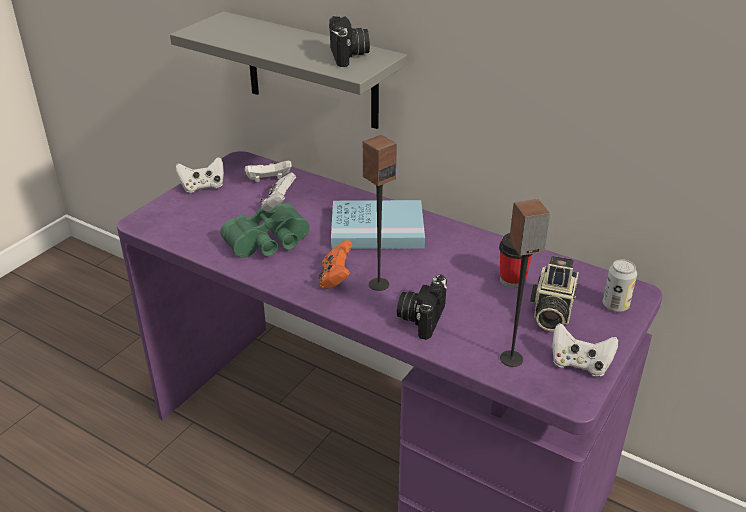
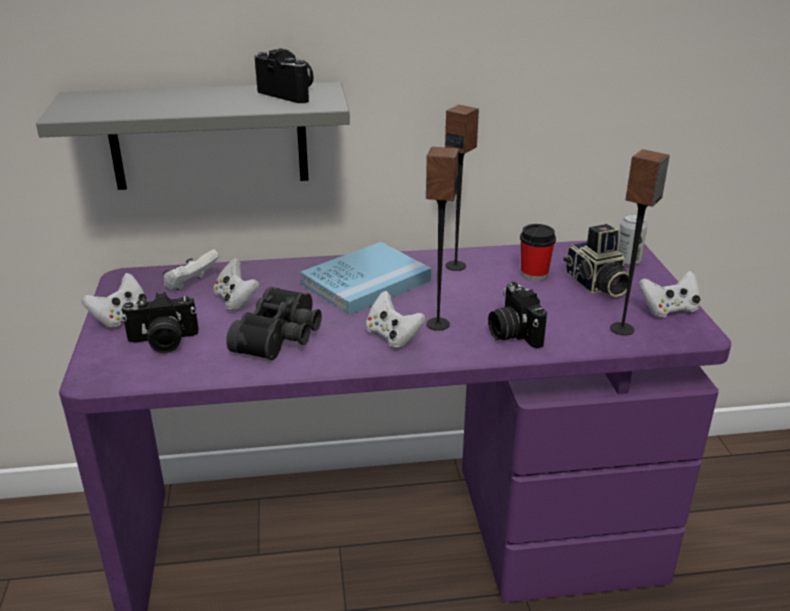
camera: 40 degrees left, 5 degrees down
green binoculars [221,203,310,258] -> black binoculars [226,287,322,360]
orange game controller [319,240,352,289] -> white game controller [366,291,426,348]
none -> camera [122,292,198,353]
none -> speaker [445,105,479,271]

